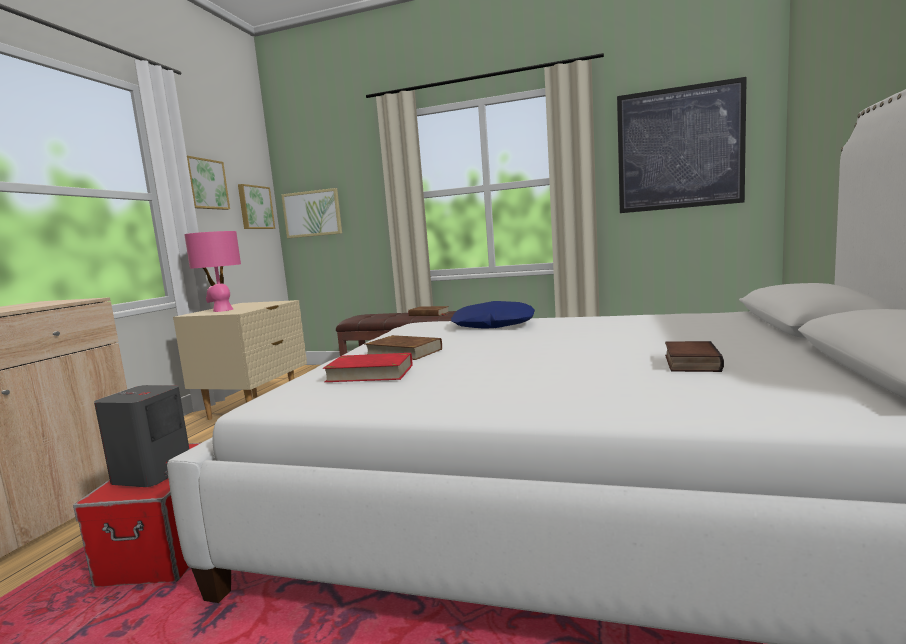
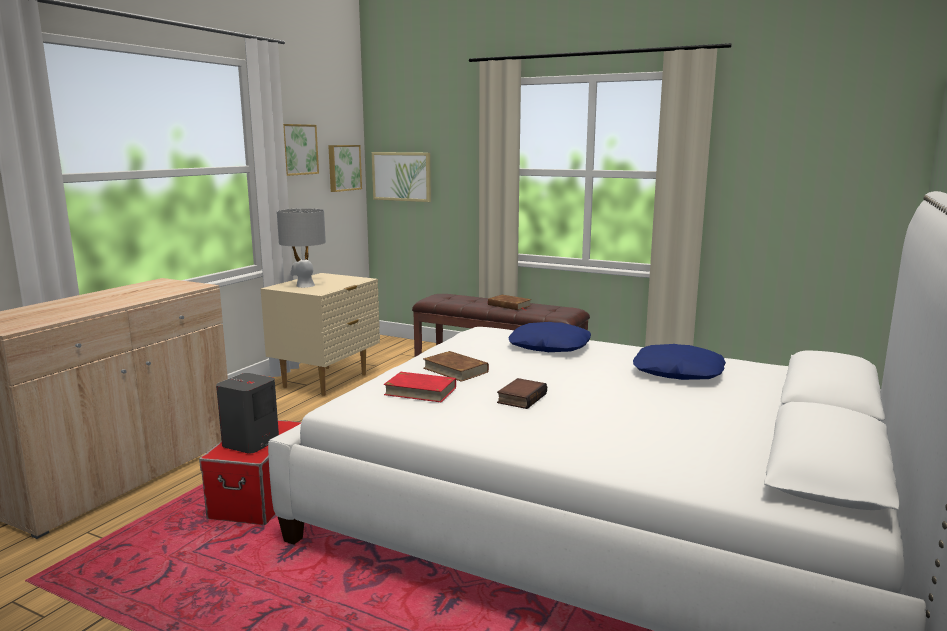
camera: 10 degrees right, 5 degrees up
pink table lamp [184,231,241,312] -> grey table lamp [277,208,326,288]
picture [617,77,747,213] -> none
book [665,341,724,372] -> book moved to [497,378,547,409]
none -> blue pillow [633,344,726,380]

